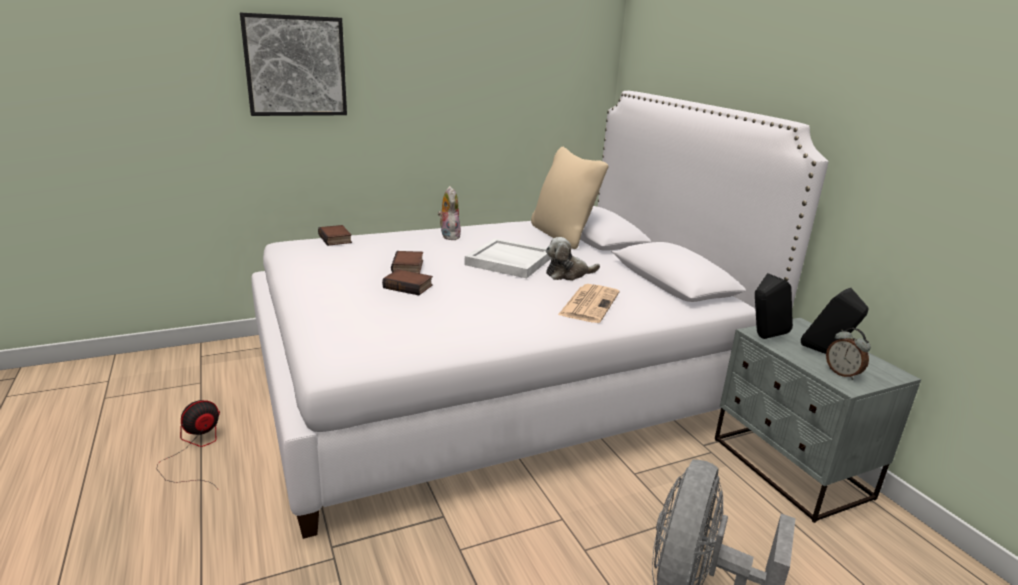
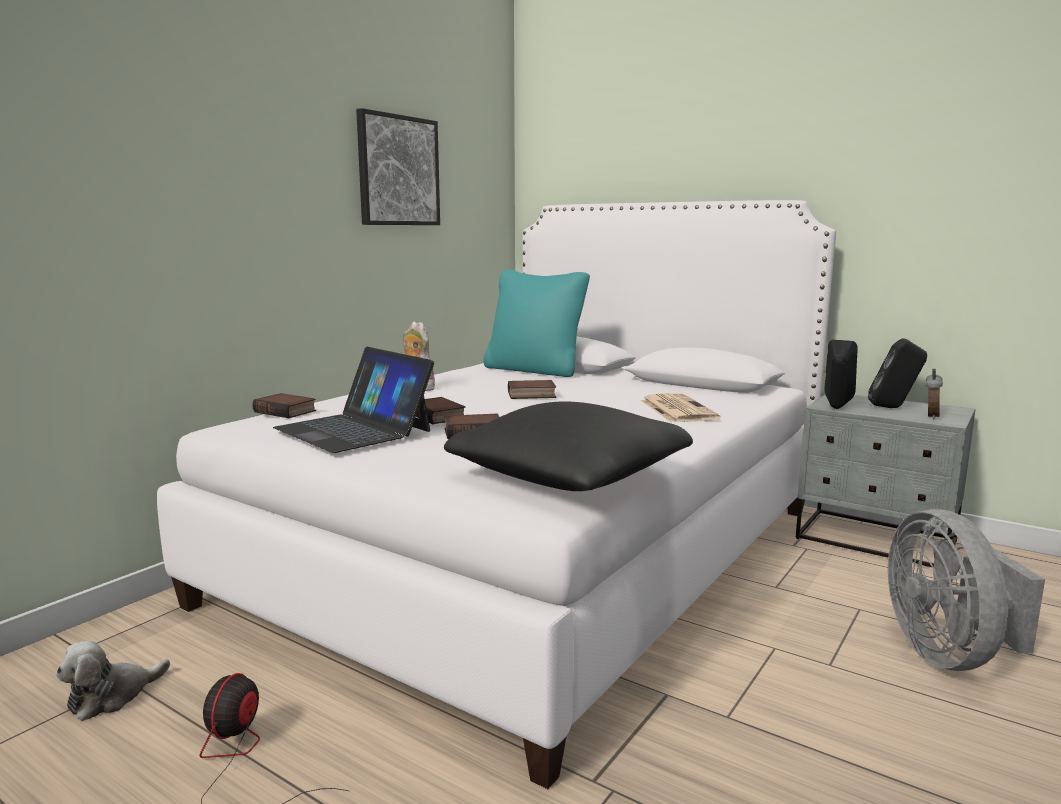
camera: 30 degrees left, 10 degrees down
picture [240,13,347,116] -> picture moved to [356,108,440,225]
white tray [464,238,551,278] -> book [508,380,556,399]
beige pillow [531,147,609,249] -> turquoise pillow [483,269,590,377]
plush toy [546,237,600,281] -> plush toy moved to [56,641,170,721]
alarm clock [826,328,871,380] -> alarm clock turned 90 degrees counterclockwise [925,369,943,419]
none -> laptop [273,347,434,453]
none -> black pillow [444,401,693,491]

